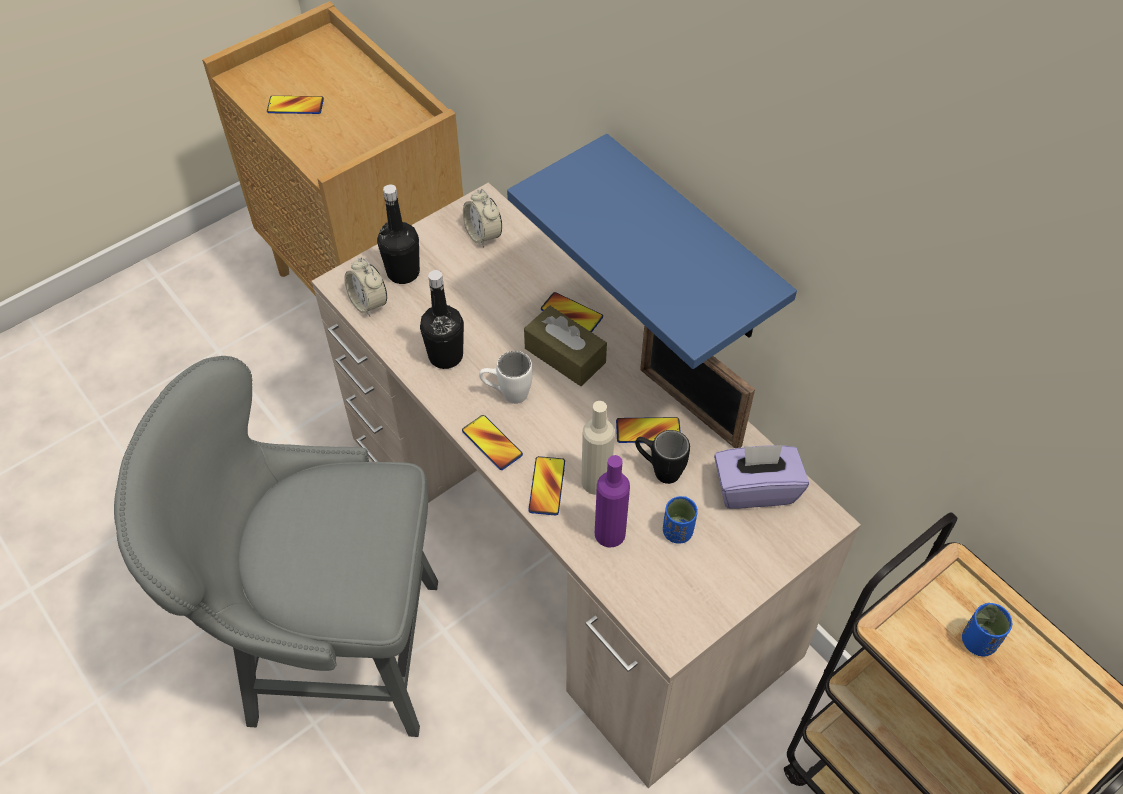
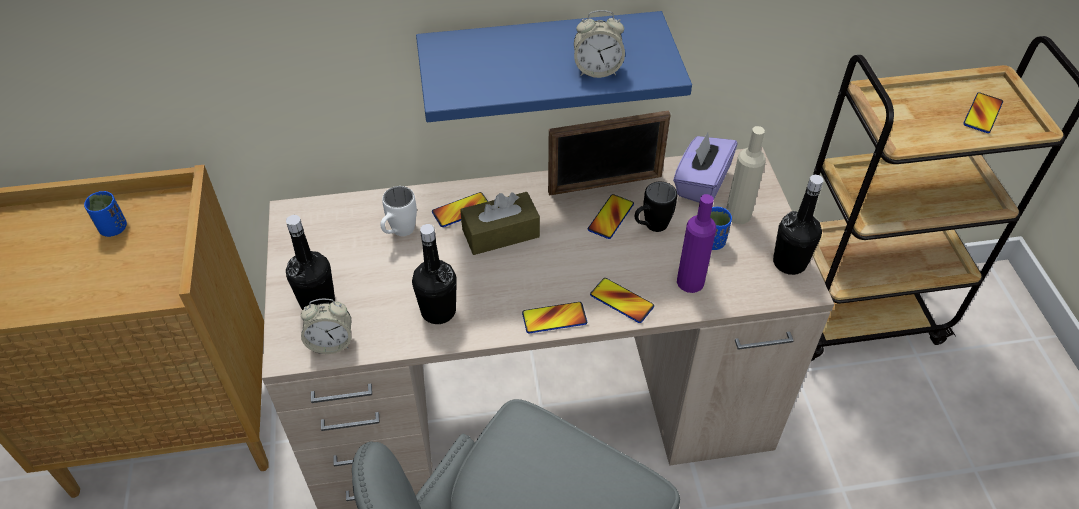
camera: 60 degrees left, 5 degrees down
phone [267,96,324,114] -> phone moved to [963,92,1003,133]
alarm clock [463,189,502,248] -> alarm clock moved to [574,10,625,78]
white mug [479,351,533,404] -> white mug moved to [381,186,417,236]
beige bottle [581,401,615,495] -> beige bottle moved to [726,126,766,224]
blue cup [962,603,1012,656] -> blue cup moved to [84,191,127,237]
none -> black bottle [773,175,824,275]

